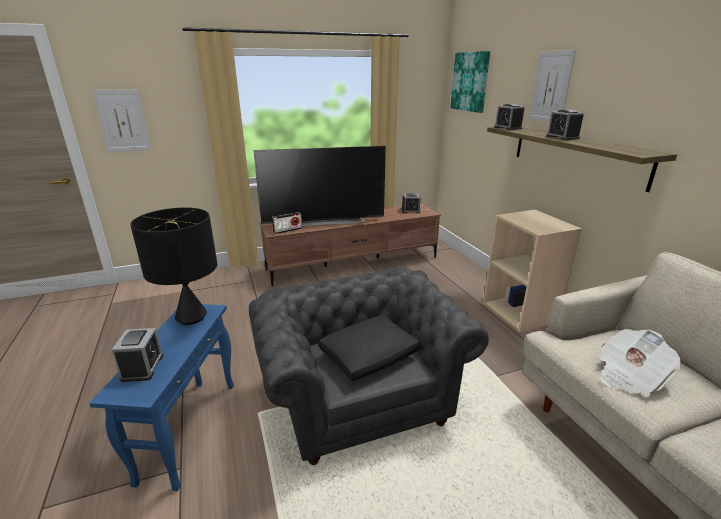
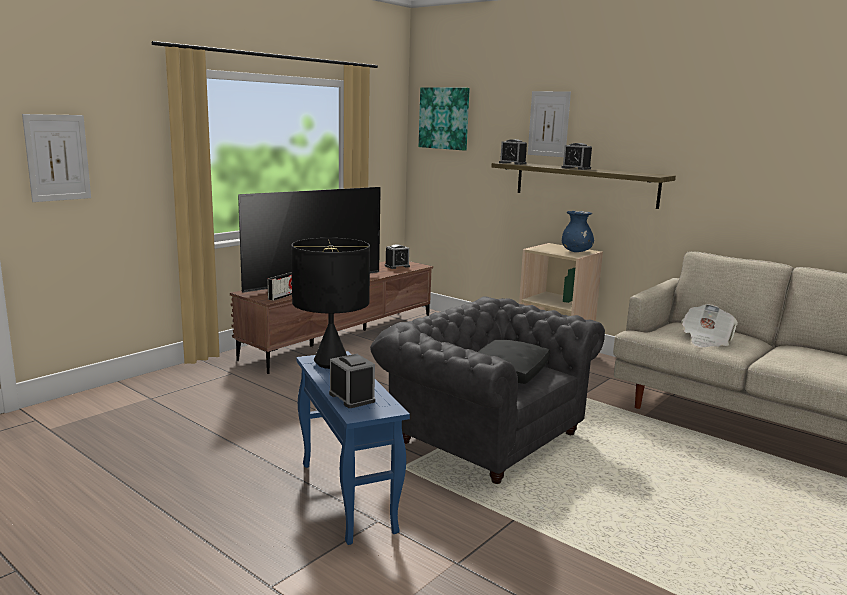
camera: 30 degrees left, 10 degrees down
none -> blue vase [562,211,594,252]

